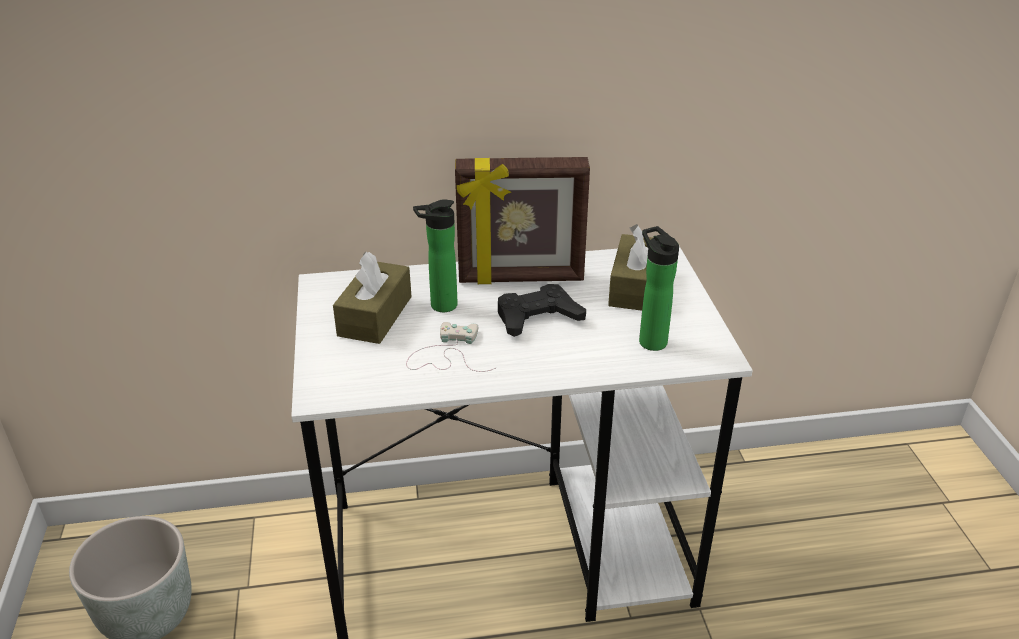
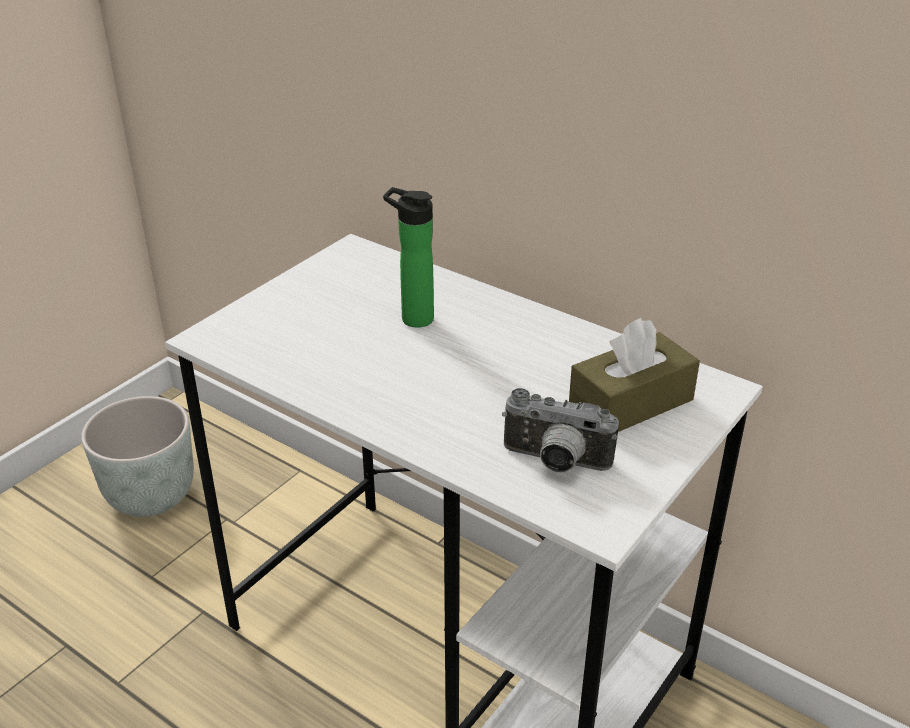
camera: 45 degrees right, 0 degrees up
brown tissue box [333,252,412,344] -> none
white game controller [406,322,496,372] -> none
picture frame [455,157,590,284] -> none
black game controller [498,284,586,337] -> none
bottle [639,226,679,351] -> camera [502,388,619,473]

